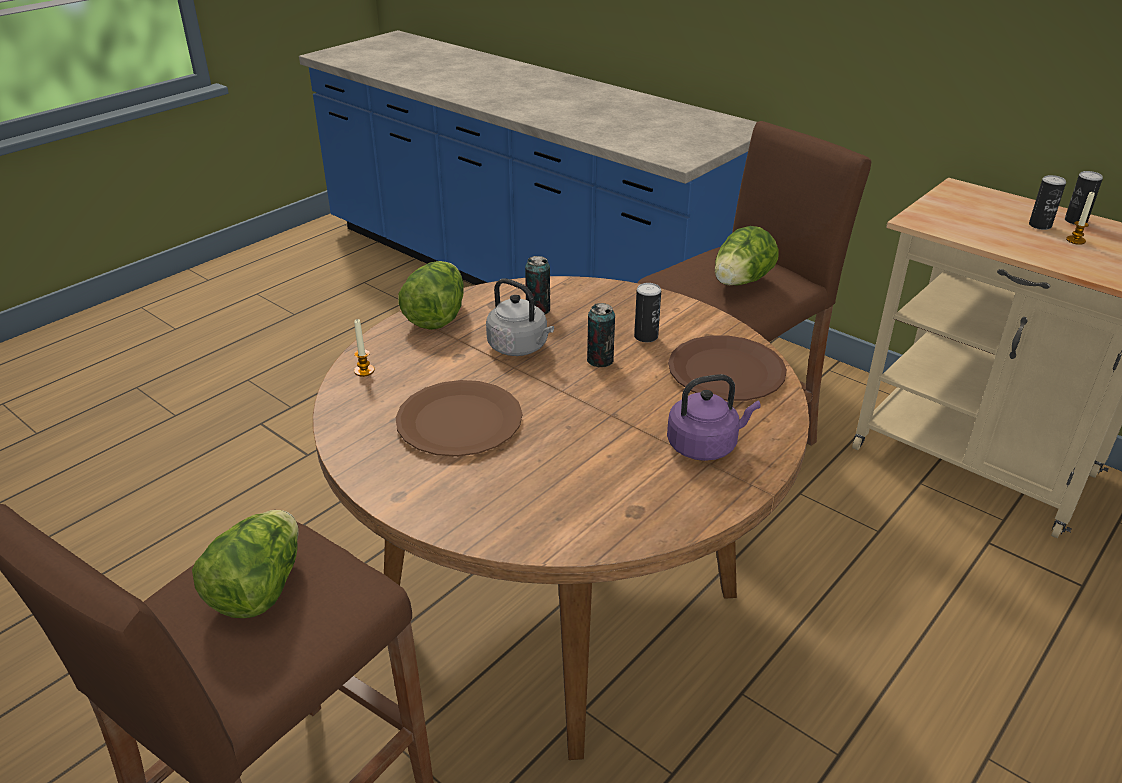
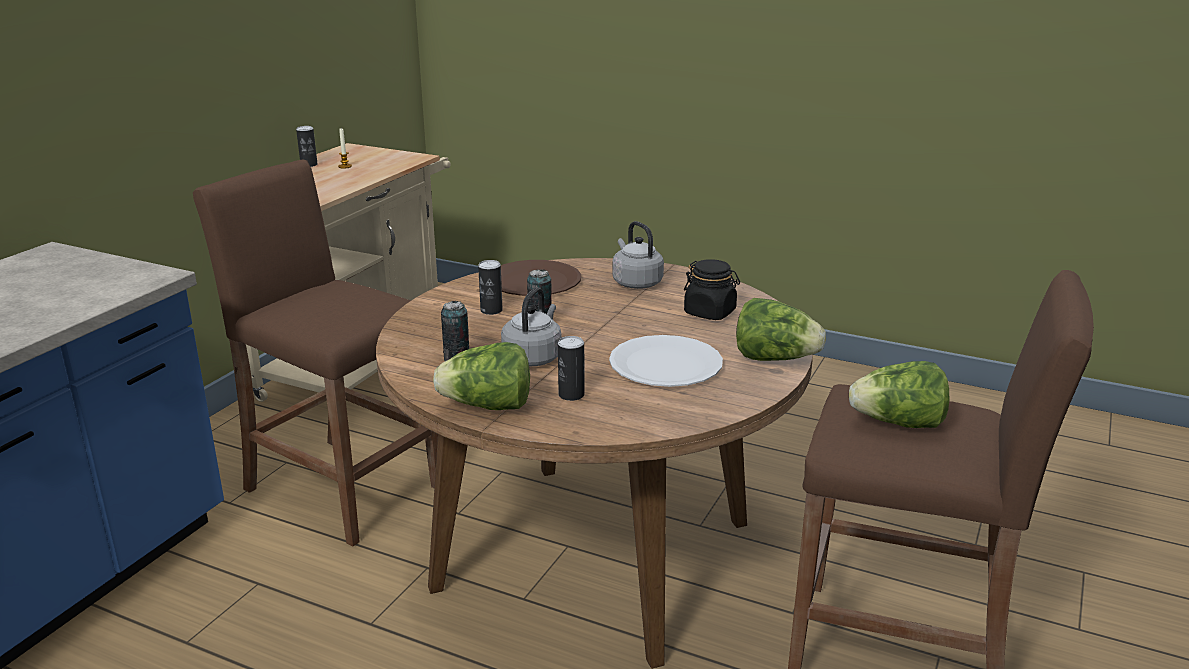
camera: 105 degrees left, 10 degrees down
candle [354,319,375,377] -> none
brown plate [396,380,522,457] -> white plate [609,335,723,387]
purple kettle [667,374,761,461] -> grey kettle [612,221,664,289]
lettuce [715,226,779,286] -> lettuce moved to [736,298,826,361]
can [1029,175,1066,230] -> can moved to [558,336,585,401]
none -> black jar [684,259,740,320]

